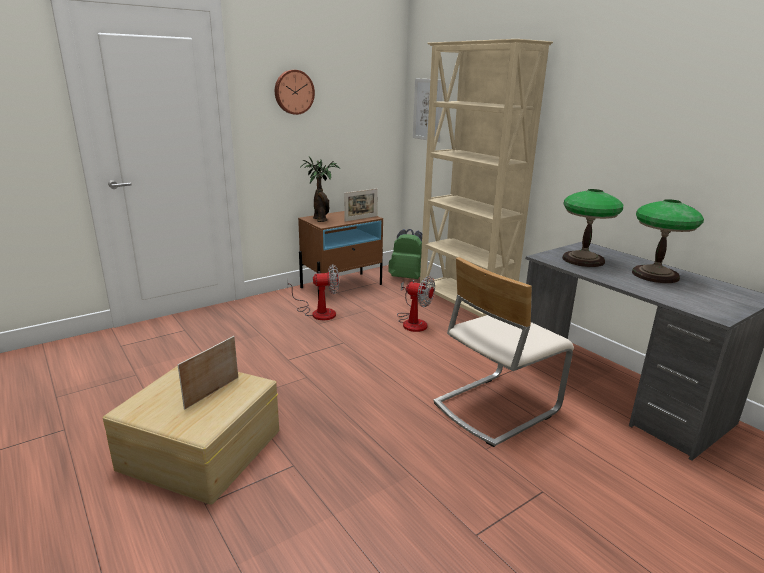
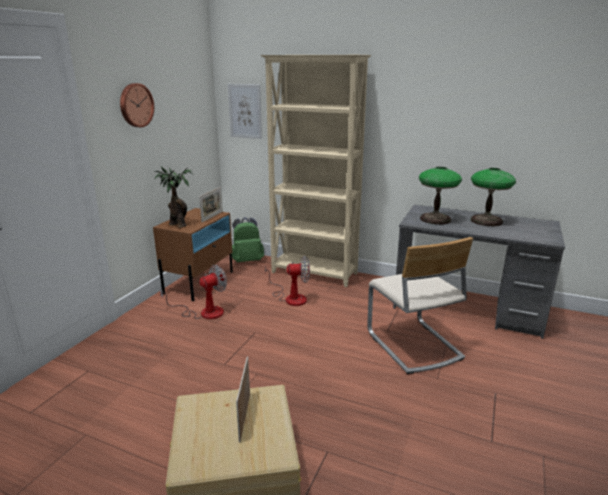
camera: 30 degrees left, 0 degrees up
beige chair [434,257,574,447] -> beige chair turned 45 degrees counterclockwise [367,237,473,374]

